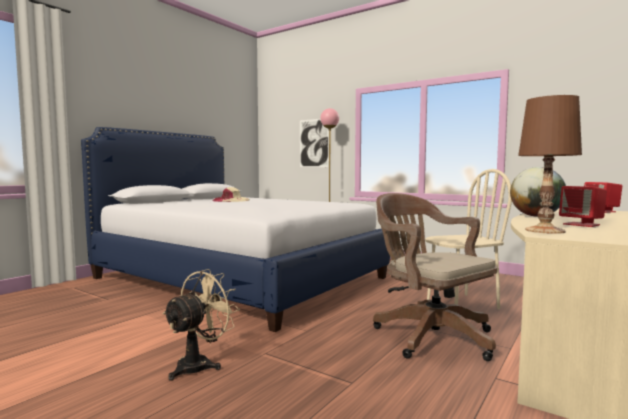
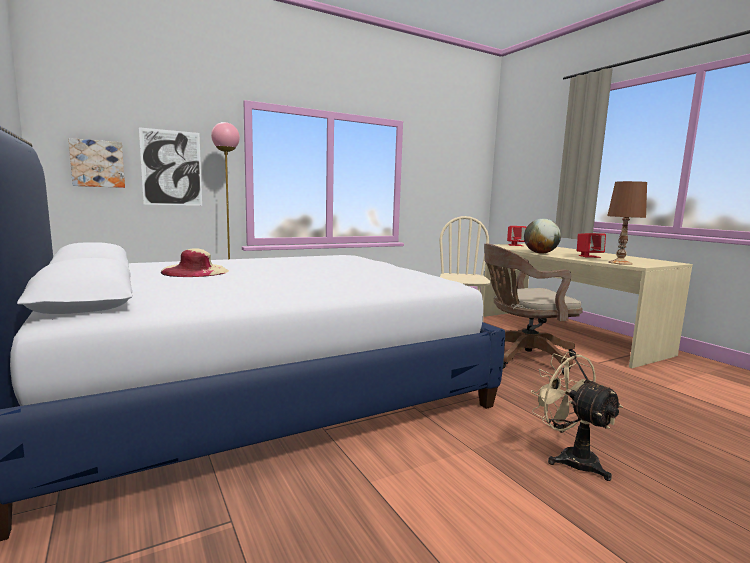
camera: 65 degrees left, 5 degrees up
none -> picture [68,138,125,188]

